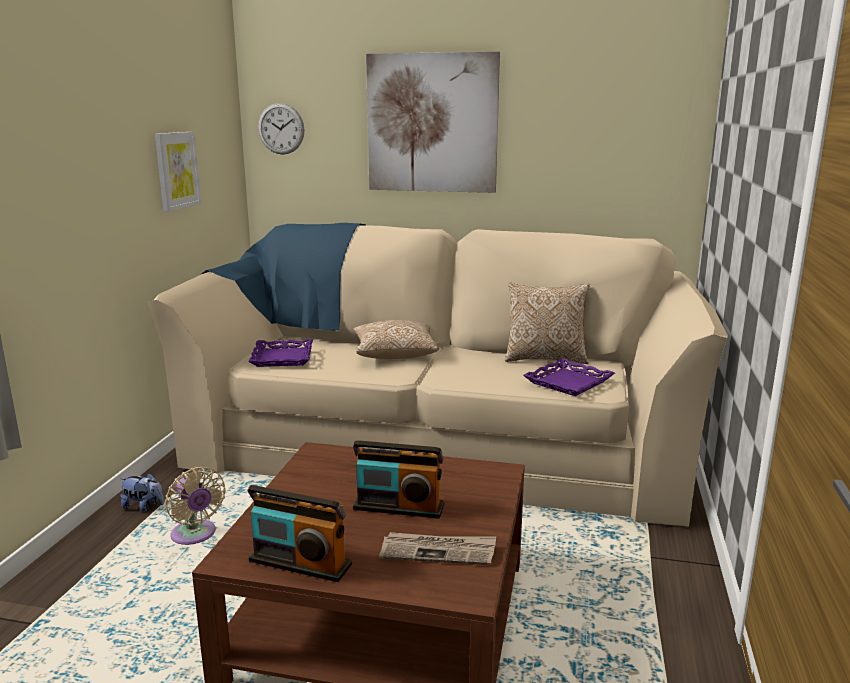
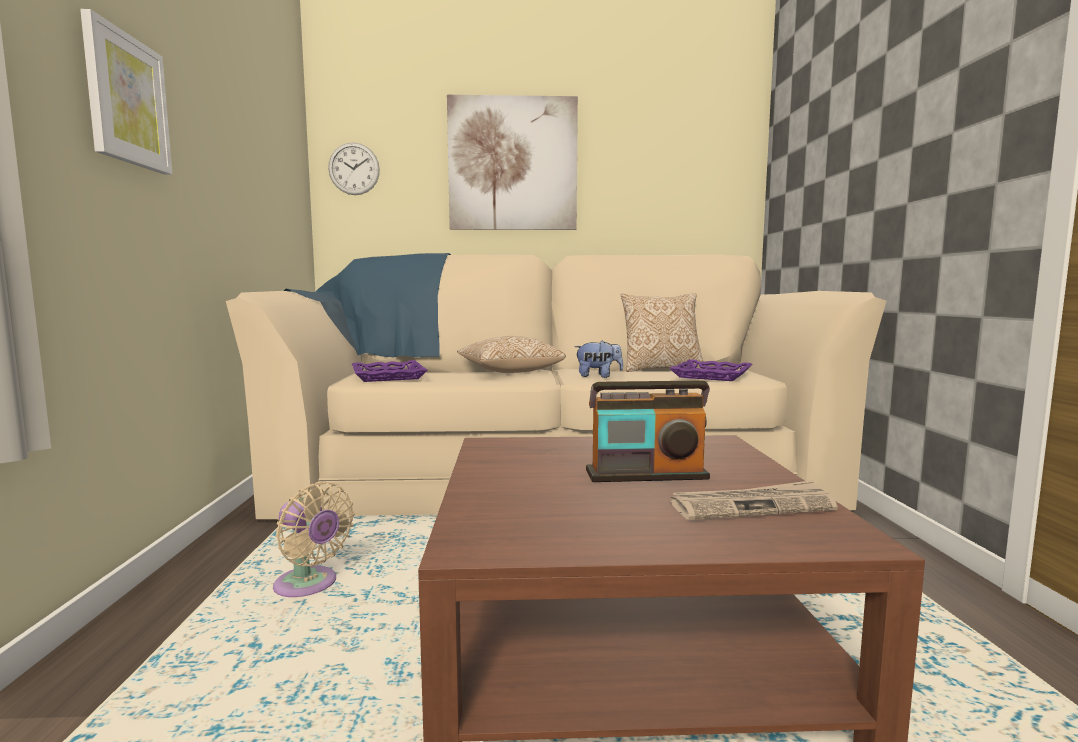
camera: 15 degrees left, 10 degrees down
plush toy [120,473,164,512] -> plush toy moved to [574,340,623,378]
picture [155,132,201,212] -> picture moved to [80,9,172,175]
radio [247,485,352,582] -> none

